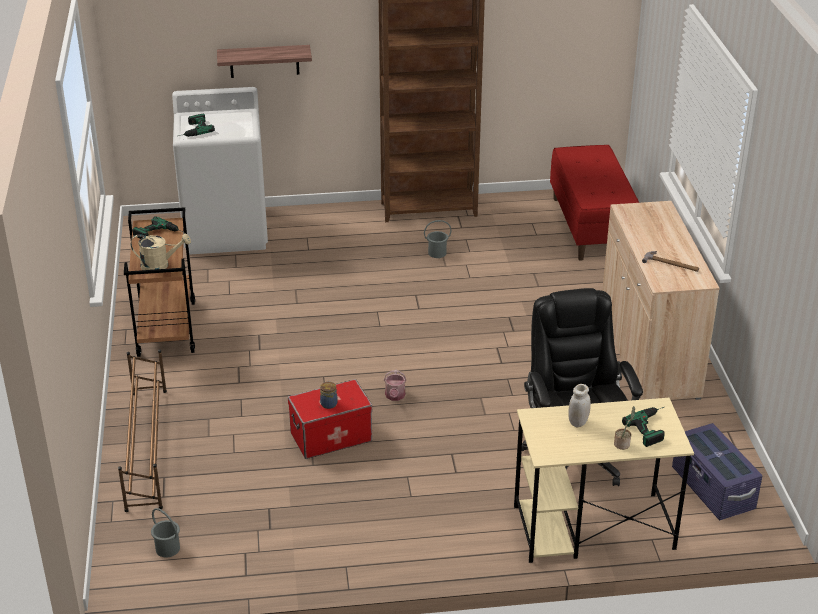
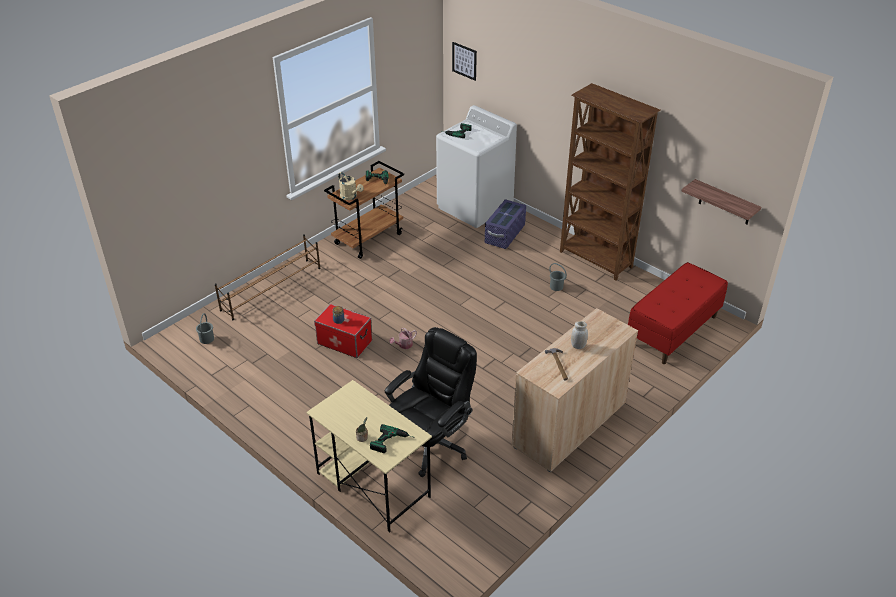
camera: 50 degrees right, 5 degrees up
shelf [217,45,312,78] -> shelf moved to [682,179,761,224]
white jar [568,384,591,428] -> white jar moved to [571,321,588,349]
purple storage box [672,423,763,520] -> purple storage box moved to [485,199,526,249]
none -> picture [452,42,477,81]

